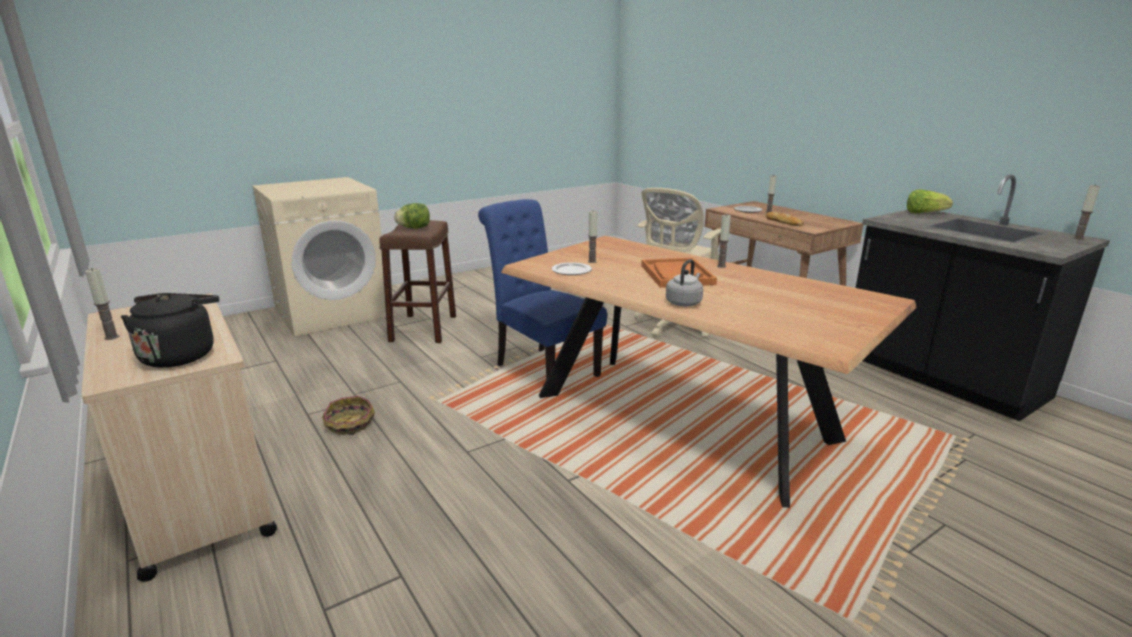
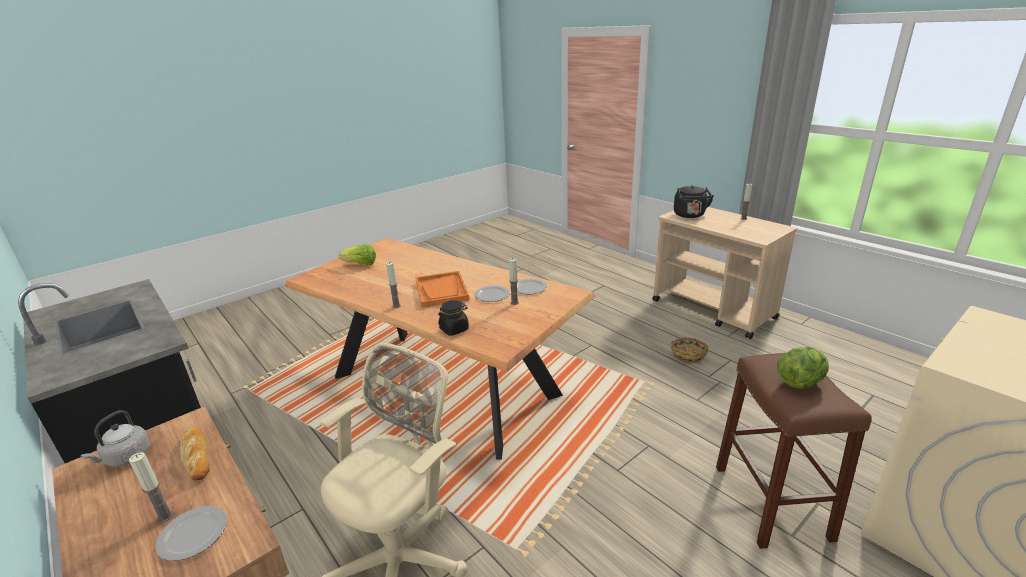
camera: 175 degrees right, 5 degrees up
blue chair [478,199,607,397] -> none
grey kettle [666,259,703,306] -> grey kettle moved to [80,410,150,467]
lettuce [907,189,953,213] -> lettuce moved to [339,244,376,265]
candle [1073,184,1100,240] -> none
none -> black jar [438,300,469,336]
none -> plate [475,285,510,302]

